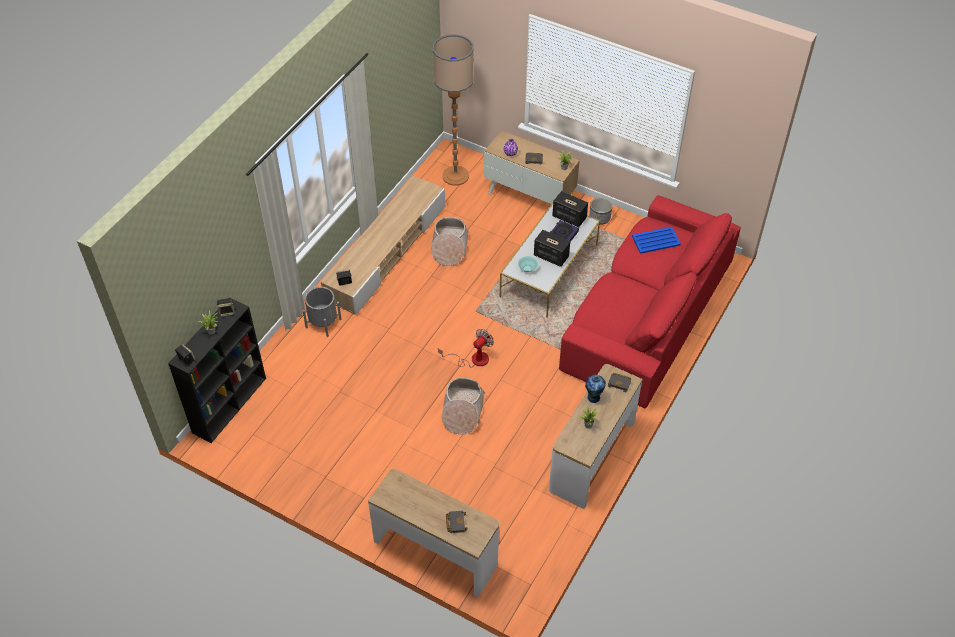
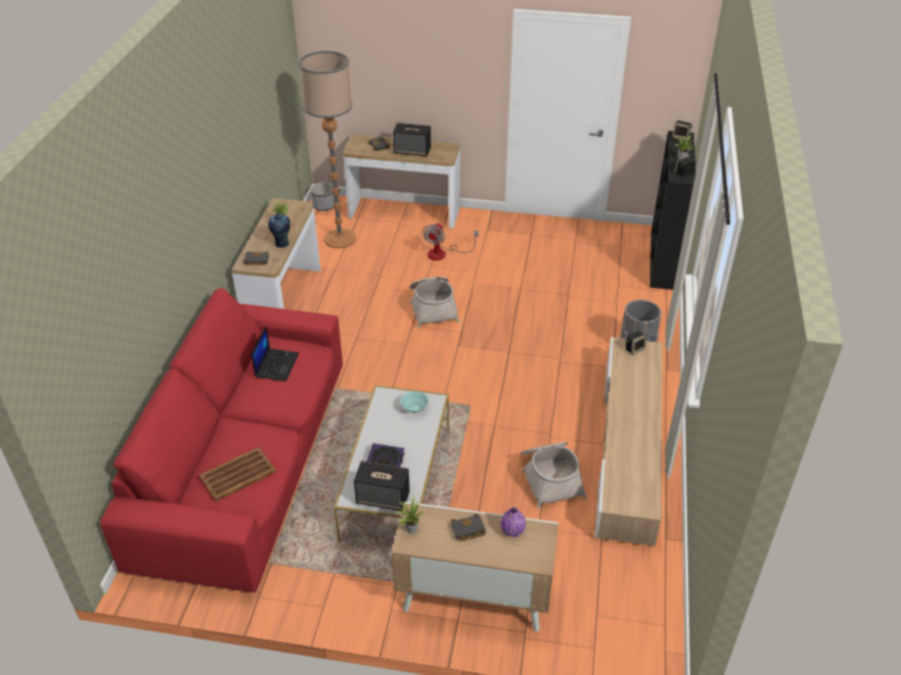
camera: 160 degrees right, 10 degrees down
floor lamp [433,34,474,186] -> floor lamp moved to [298,51,356,248]
fan [438,329,494,367] -> fan moved to [423,223,479,260]
speaker [534,230,570,267] -> speaker moved to [393,123,431,157]
planter [590,197,613,225] -> planter moved to [310,182,335,211]
blue tray [632,227,681,254] -> brown tray [199,447,276,502]
none -> laptop [251,326,299,382]

